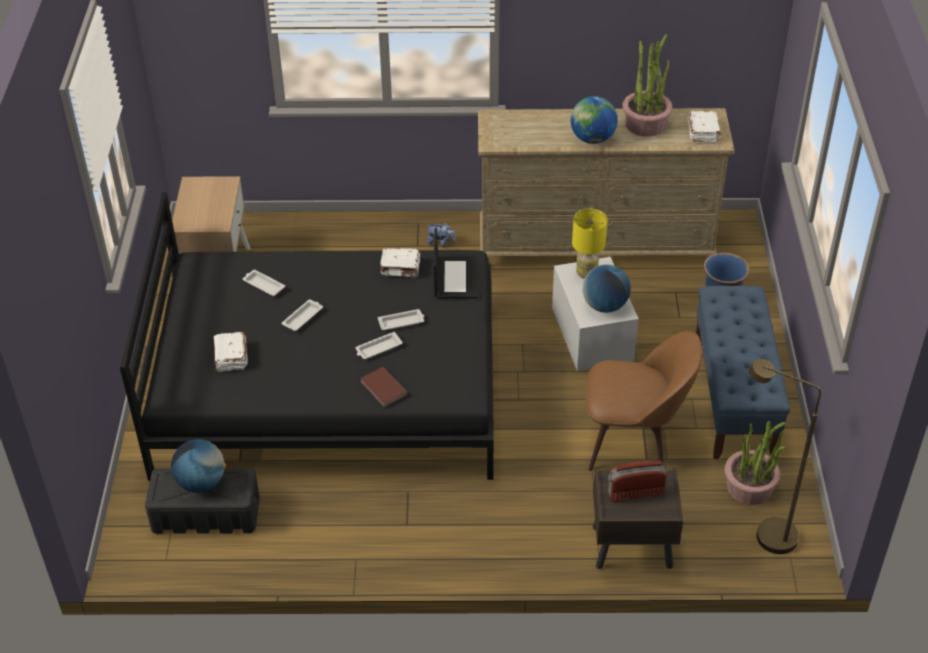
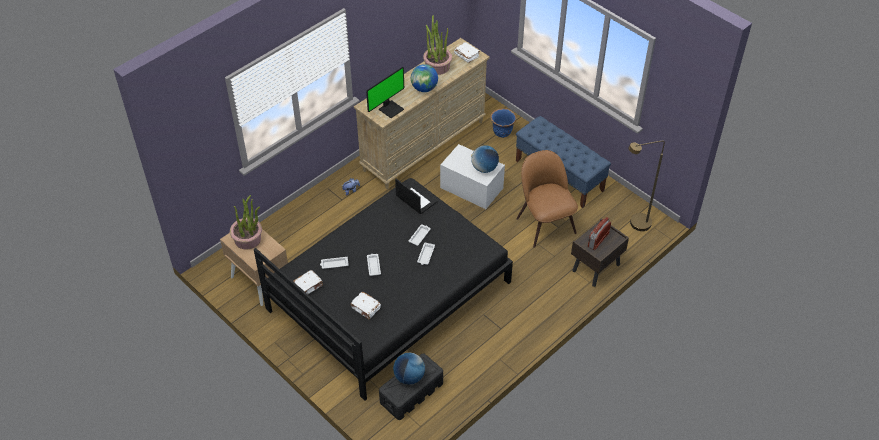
camera: 45 degrees left, 5 degrees up
brown book [360,367,408,408] -> none
white book [380,248,420,278] -> white book moved to [293,270,323,294]
yellow table lamp [572,209,608,279] -> none
brown chair [585,331,701,471] -> brown chair turned 75 degrees counterclockwise [516,150,578,248]
potted plant [724,421,786,505] -> potted plant moved to [230,195,262,250]
none -> monitor [366,67,404,118]

